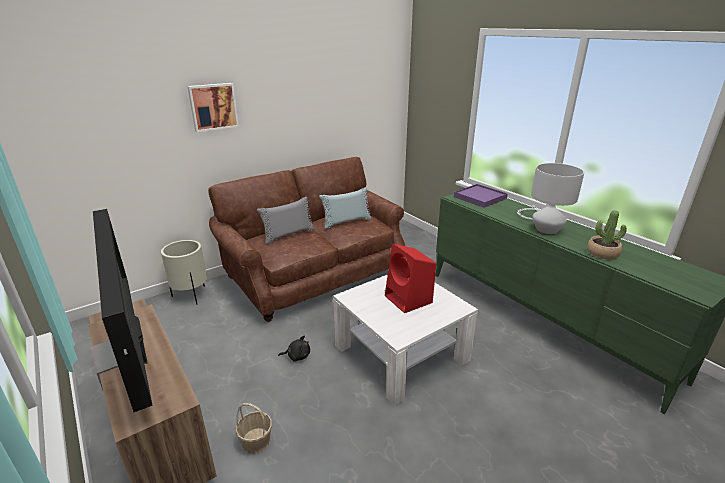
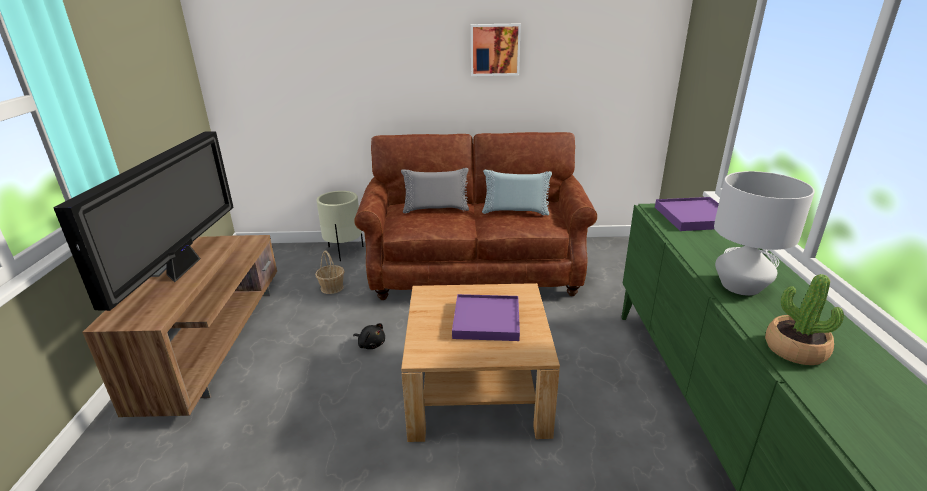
camera: 35 degrees right, 0 degrees up
picture [187,83,239,132] -> picture moved to [471,23,521,76]
basket [236,403,272,454] -> basket moved to [315,250,345,294]
white coffee table [333,275,478,406] -> brown coffee table [401,283,560,442]
red speaker [385,244,436,313] -> purple tray [452,294,520,341]

